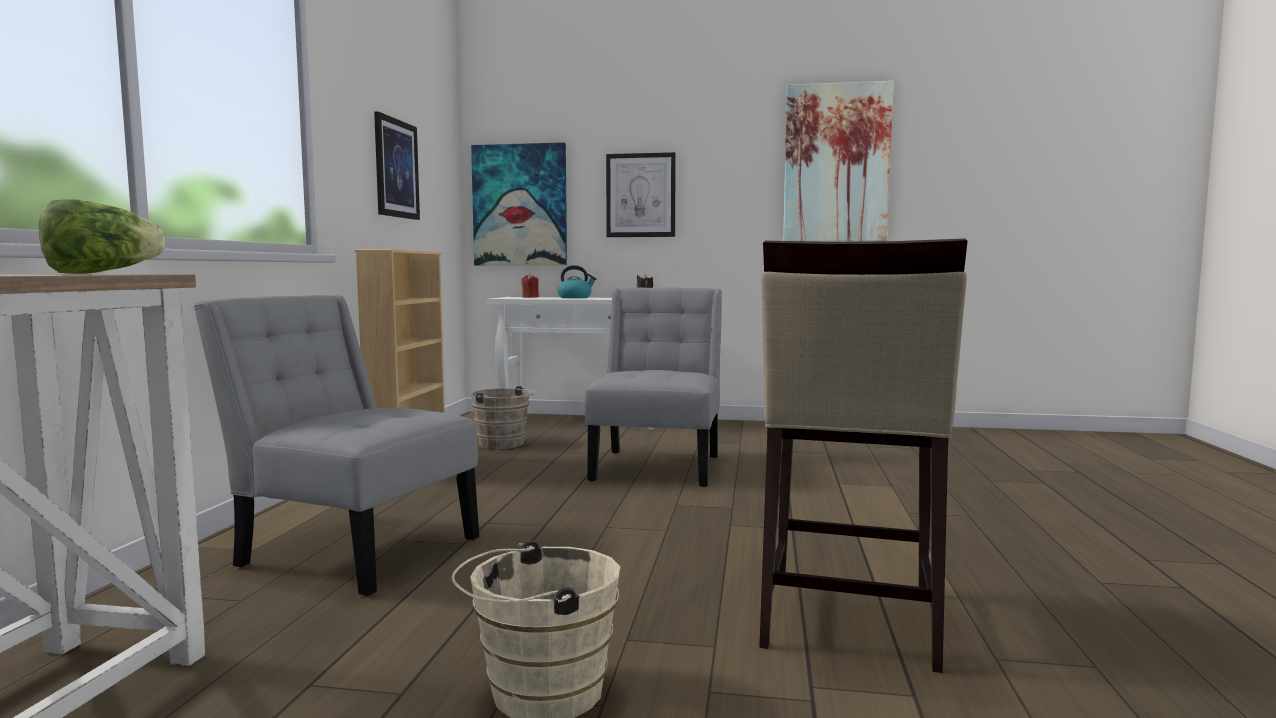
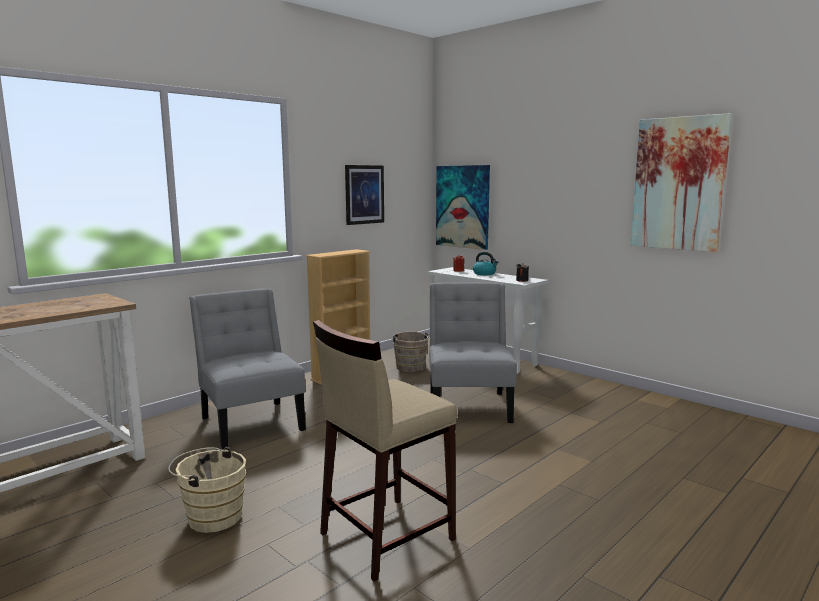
camera: 35 degrees right, 5 degrees up
lettuce [39,199,165,274] -> none
grey chair [585,287,722,487] -> grey chair turned 45 degrees counterclockwise [429,283,517,423]
picture [606,152,676,237] -> none

